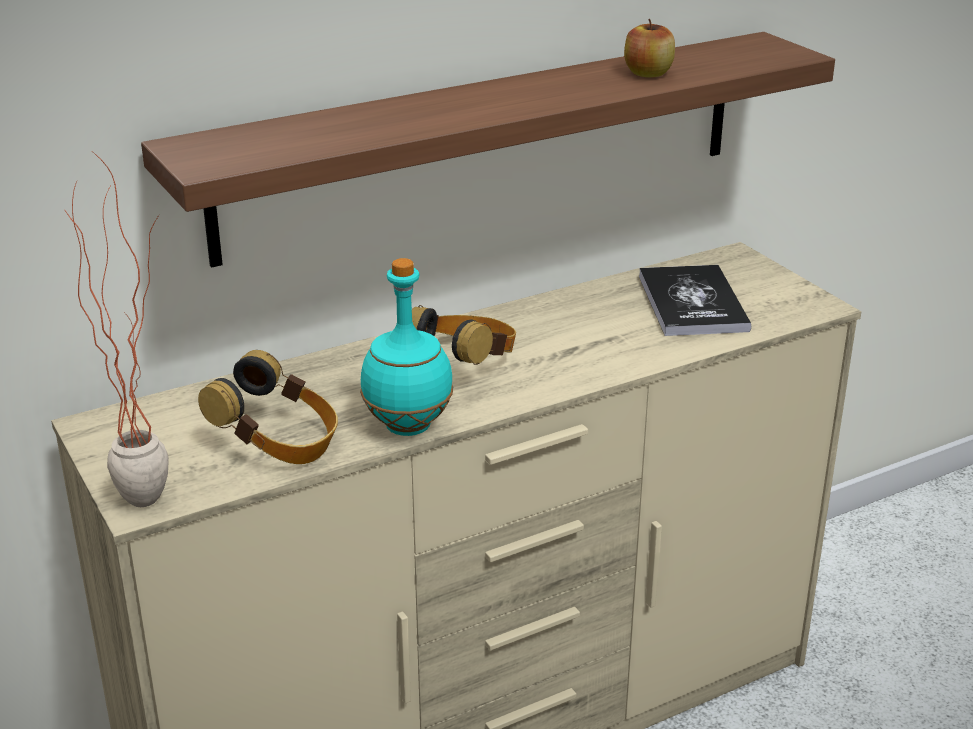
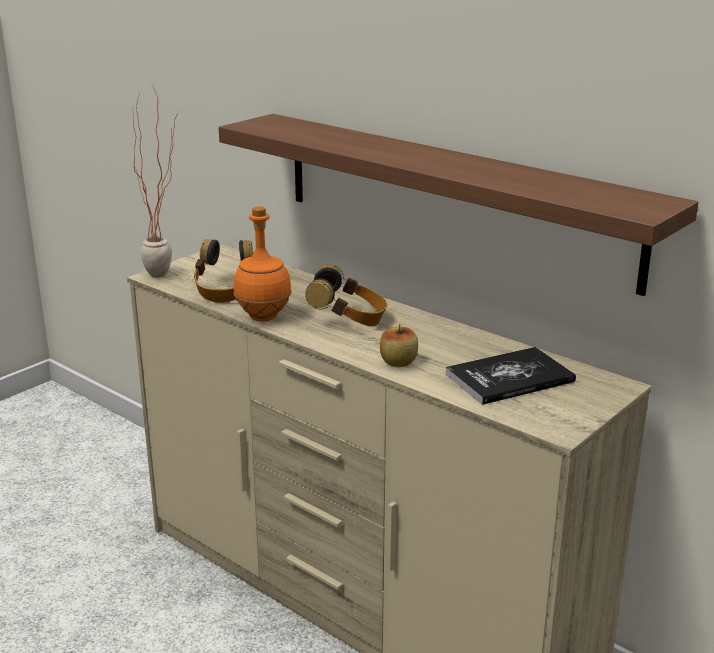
camera: 70 degrees right, 5 degrees down
turquoise bottle [360,258,453,436] -> orange bottle [233,206,292,322]
apple [624,19,675,78] -> apple moved to [380,324,418,367]

